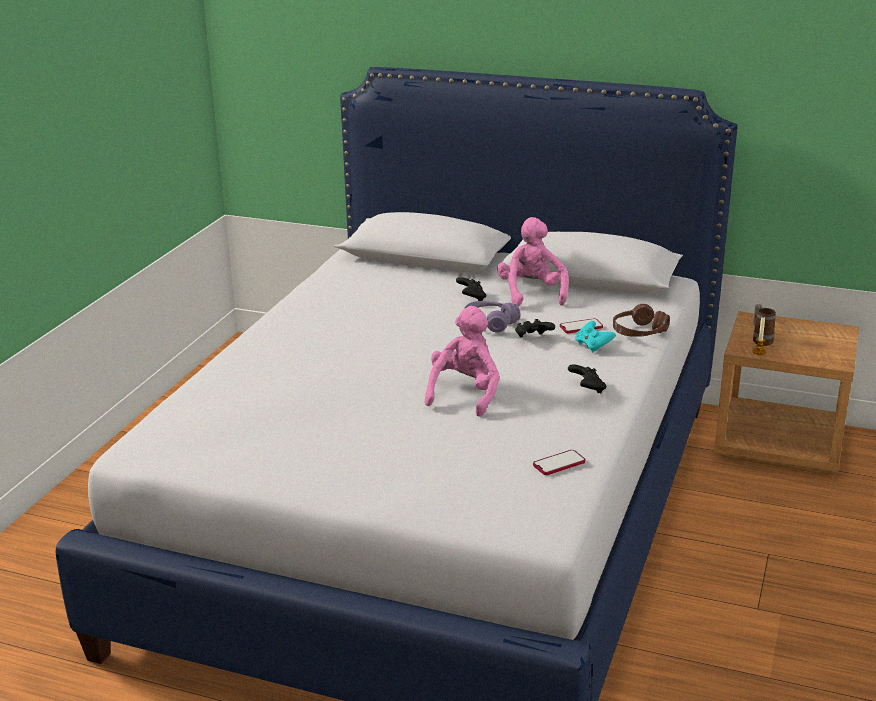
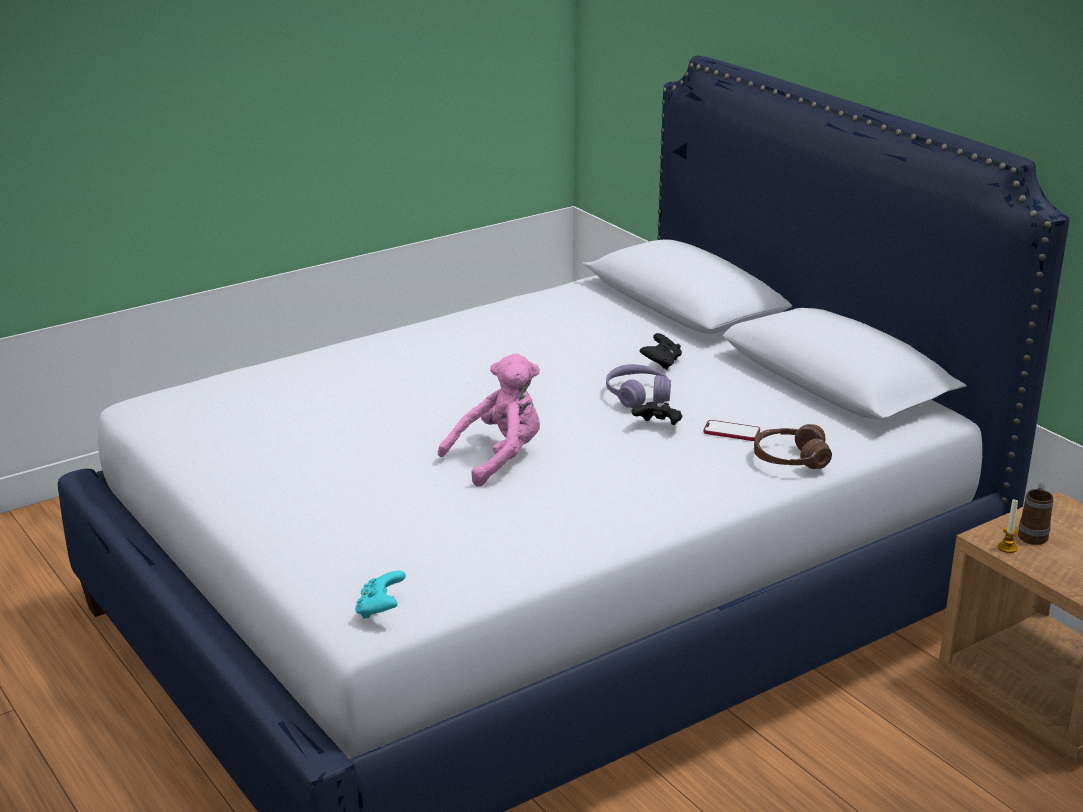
camera: 35 degrees right, 0 degrees up
pink plush toy [497,217,569,306] -> none
phone [533,450,585,475] -> none
black game controller [568,364,606,394] -> none
turquoise game controller [575,321,616,353] -> turquoise game controller moved to [355,570,406,619]

